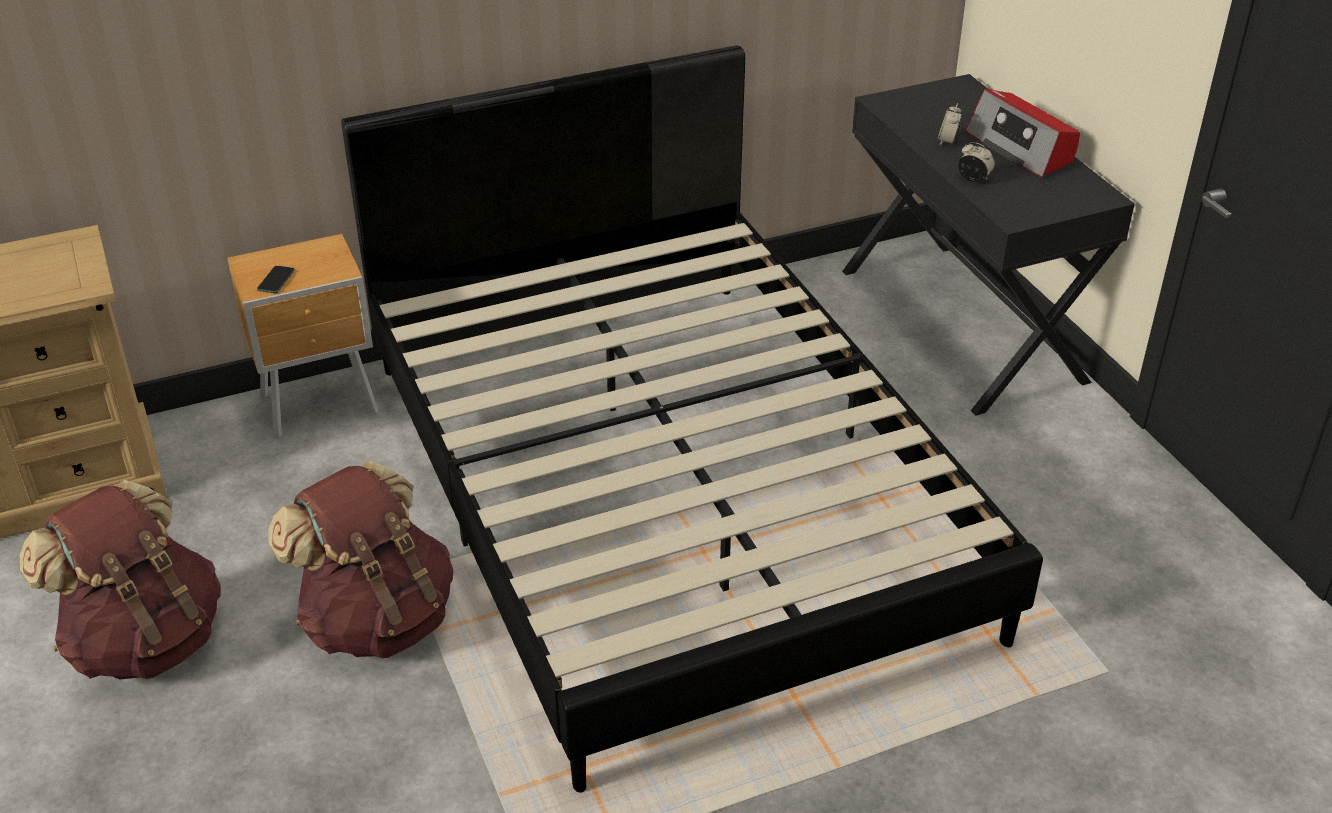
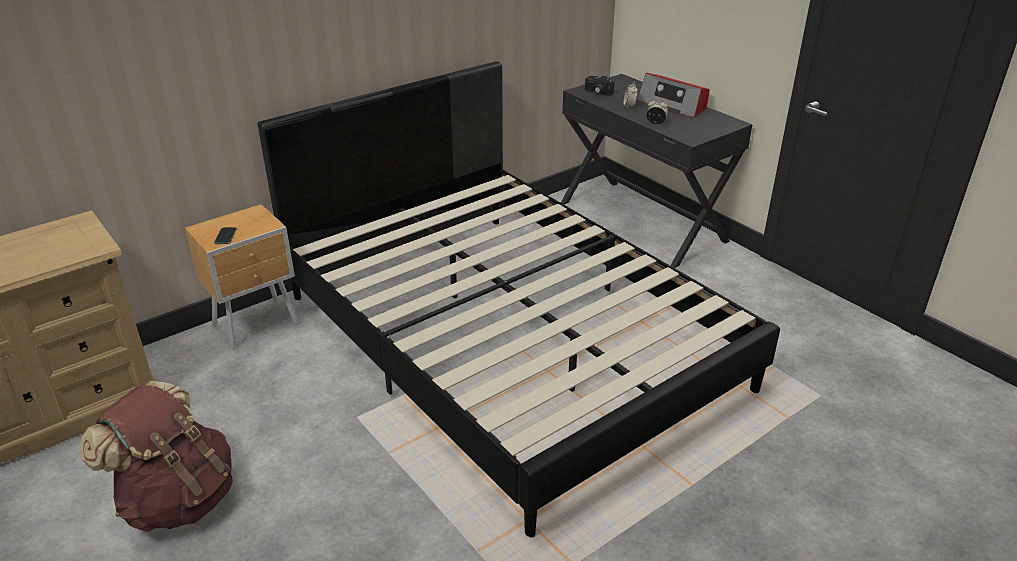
camera: 15 degrees left, 5 degrees down
brown backpack [268,461,454,658] -> none
none -> camera [585,76,615,96]

